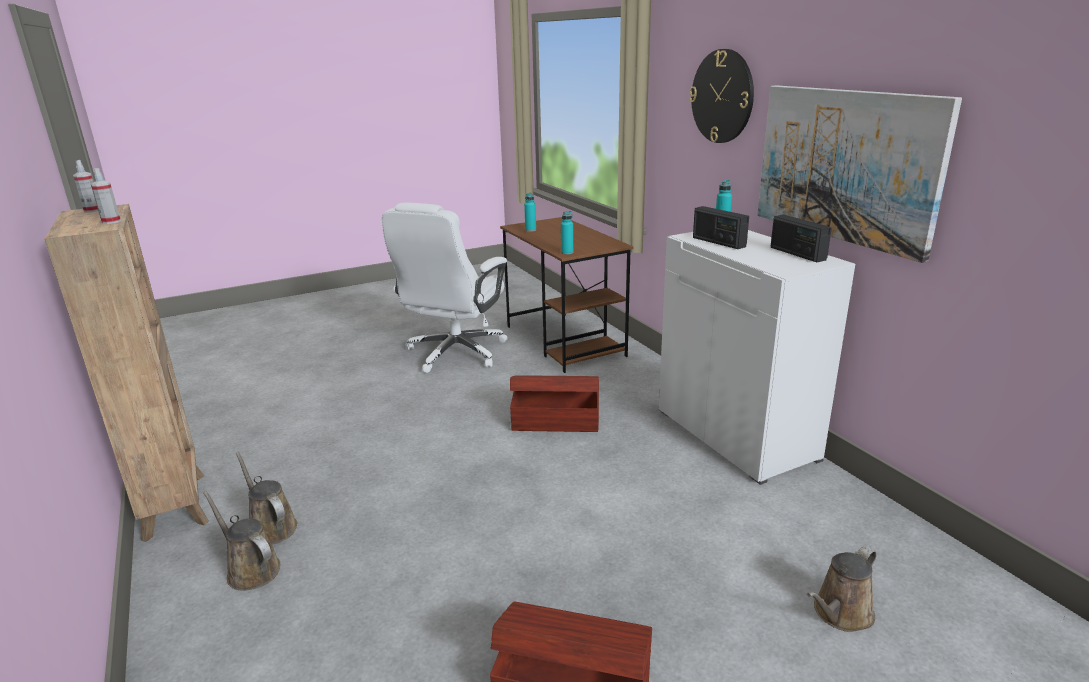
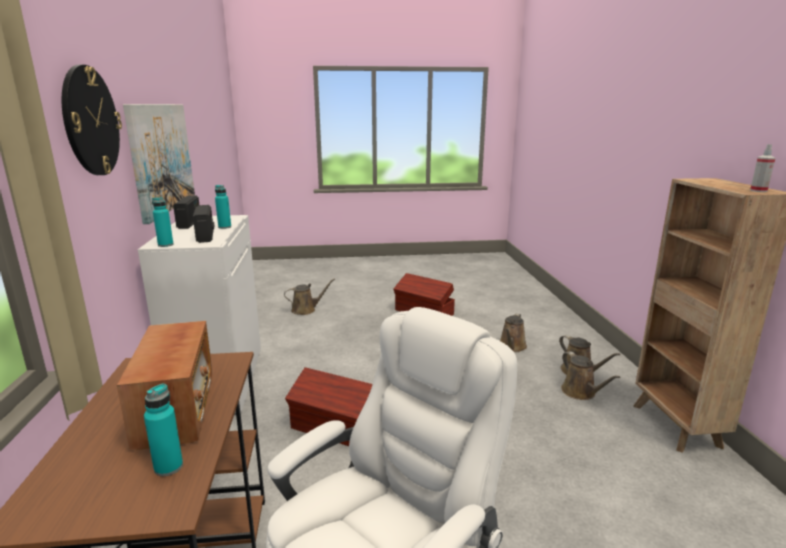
camera: 160 degrees left, 5 degrees down
spray bottle [91,168,121,224] -> none
turquoise bottle [561,211,573,254] -> turquoise bottle moved to [215,185,231,229]
none -> radio [117,321,213,450]
none -> brown watering can [500,313,527,352]

